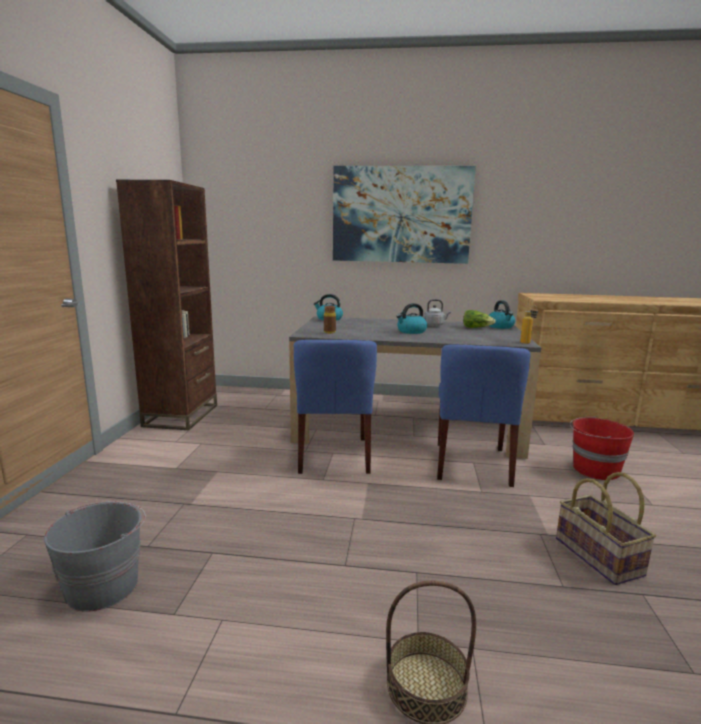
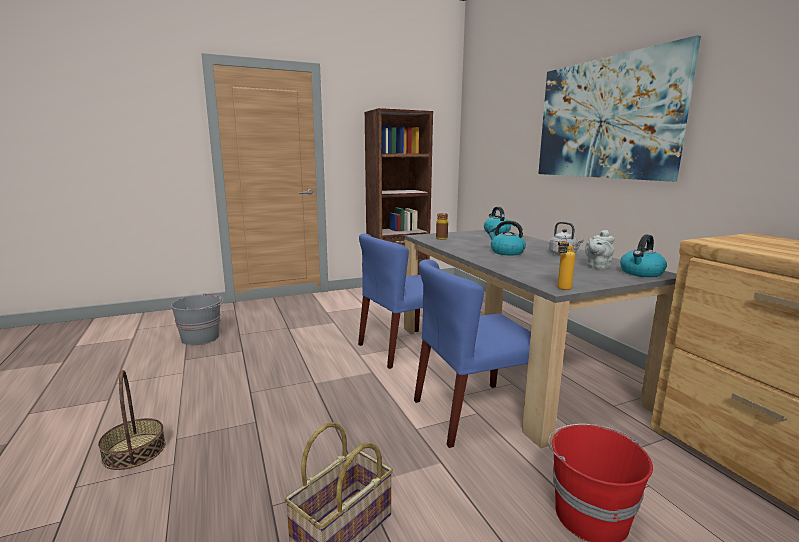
camera: 60 degrees right, 0 degrees up
lettuce [463,310,496,328] -> grey teapot [585,230,615,269]

